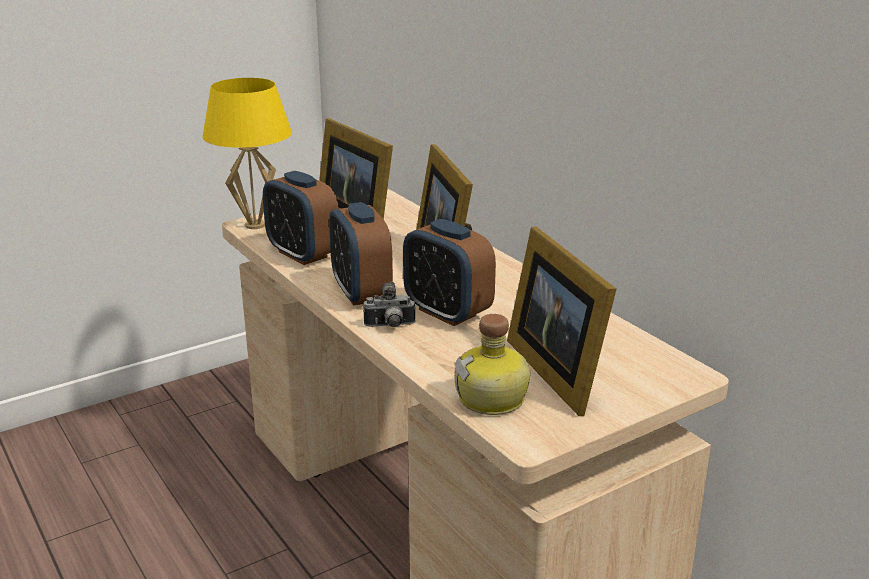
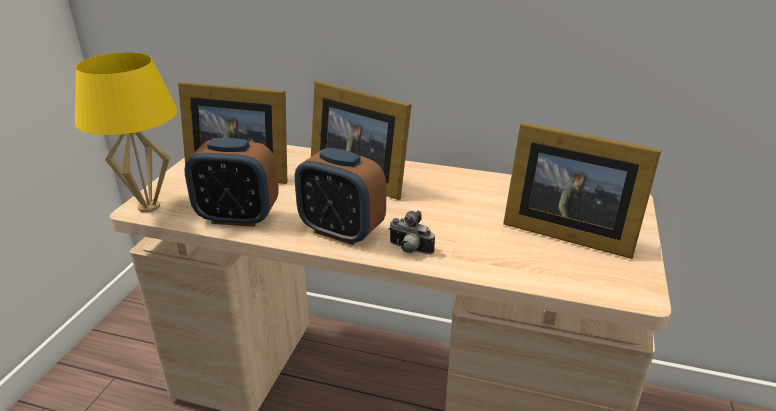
camera: 40 degrees left, 5 degrees up
camera [363,282,416,327] -> camera turned 75 degrees clockwise [389,211,435,255]
alarm clock [403,219,496,326] -> none
bottle [455,314,530,415] -> none

